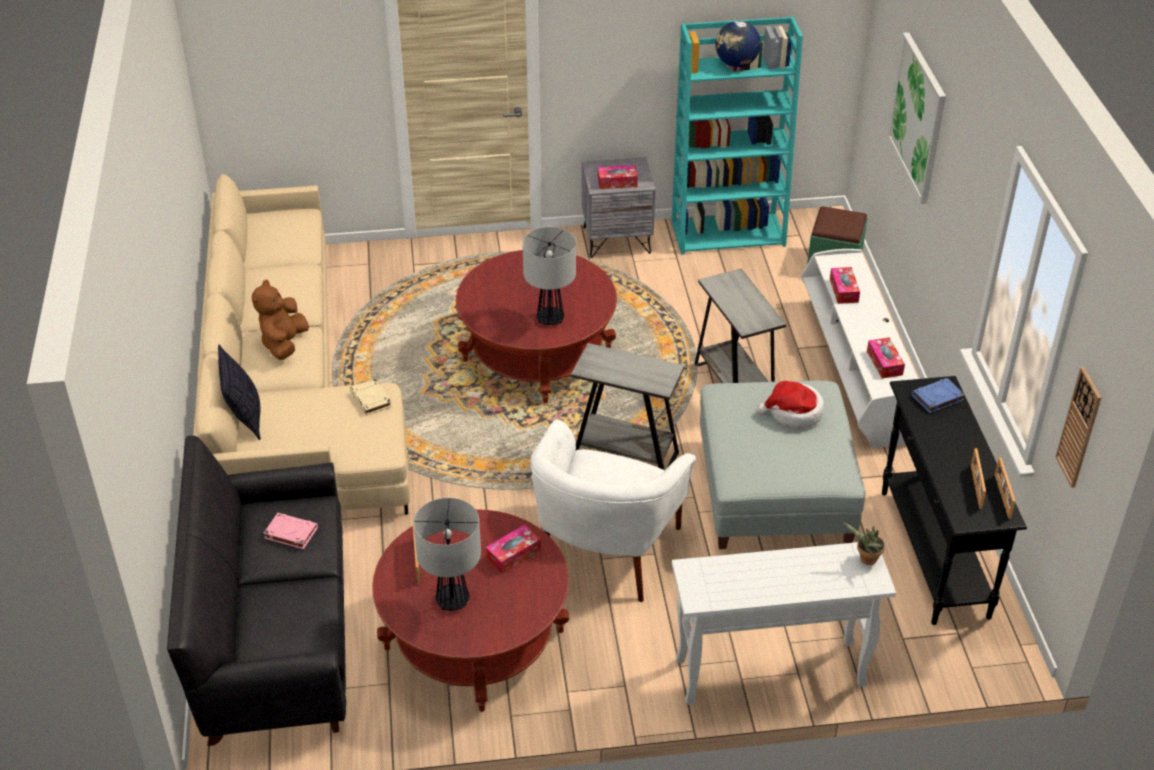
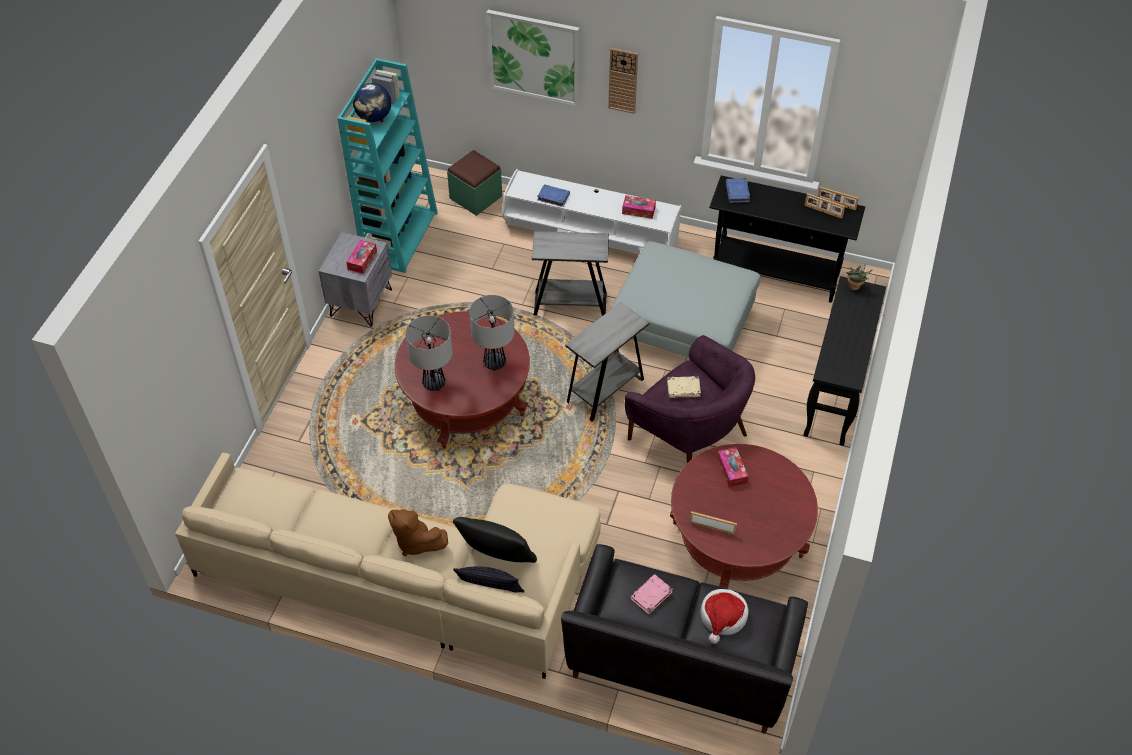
camera: 65 degrees left, 10 degrees up
beige book [350,378,392,415] -> beige book moved to [667,376,701,398]
table lamp [414,498,481,611] -> table lamp moved to [405,315,453,391]
white armchair [531,420,696,602] -> purple armchair [625,335,755,463]
white console table [672,542,896,705] -> black console table [803,276,886,446]
hat [757,381,824,428] -> hat moved to [700,589,749,644]
tissue box [830,267,860,304] -> blue book [537,184,570,207]
wall clock [1056,367,1102,488] -> wall clock moved to [608,48,638,114]
none -> black pillow [453,517,537,563]

